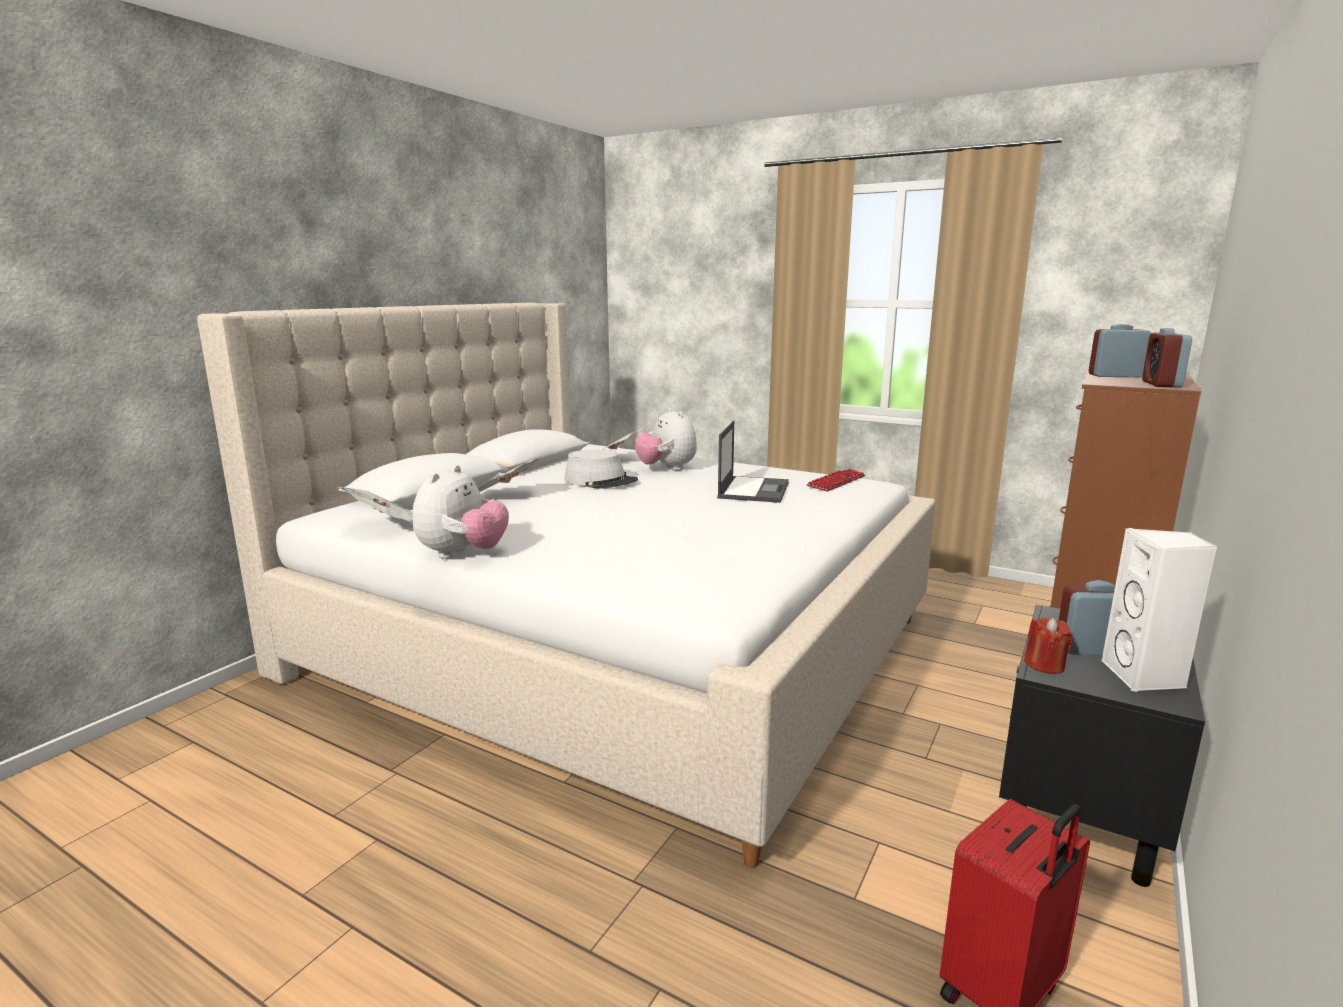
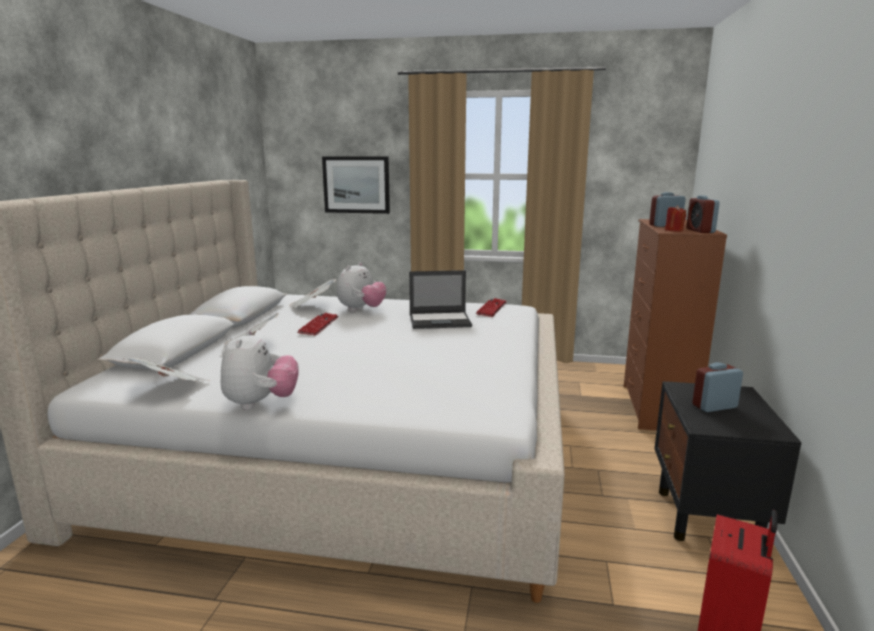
camera: 20 degrees left, 0 degrees up
grey hat [564,450,638,489] -> keyboard [297,313,338,335]
plush toy [635,408,697,471] -> plush toy turned 105 degrees counterclockwise [337,262,386,311]
laptop [717,421,789,503] -> laptop turned 90 degrees clockwise [409,270,472,329]
red candle [1024,618,1073,674] -> red candle moved to [665,205,686,232]
white speaker [1101,528,1218,692] -> none
none -> picture [322,156,390,214]

